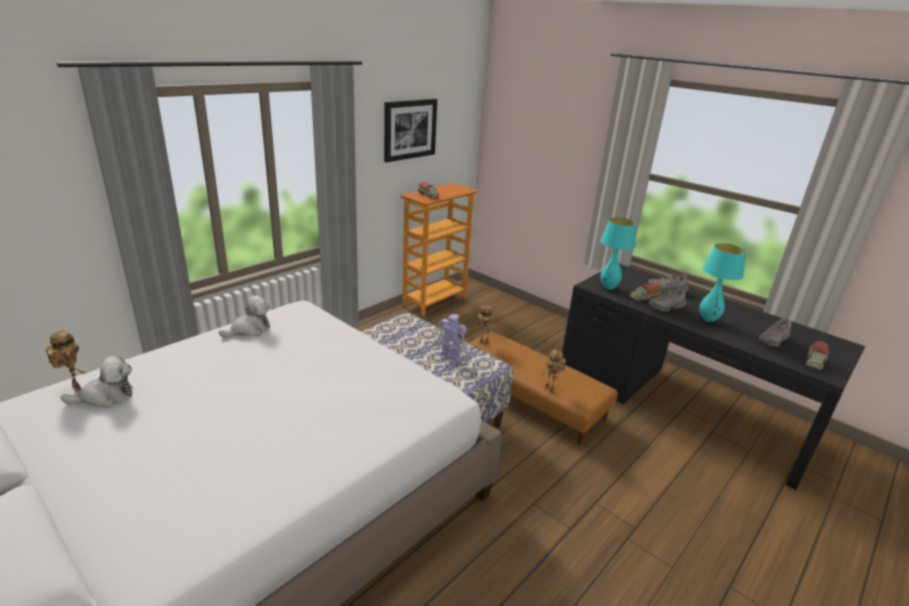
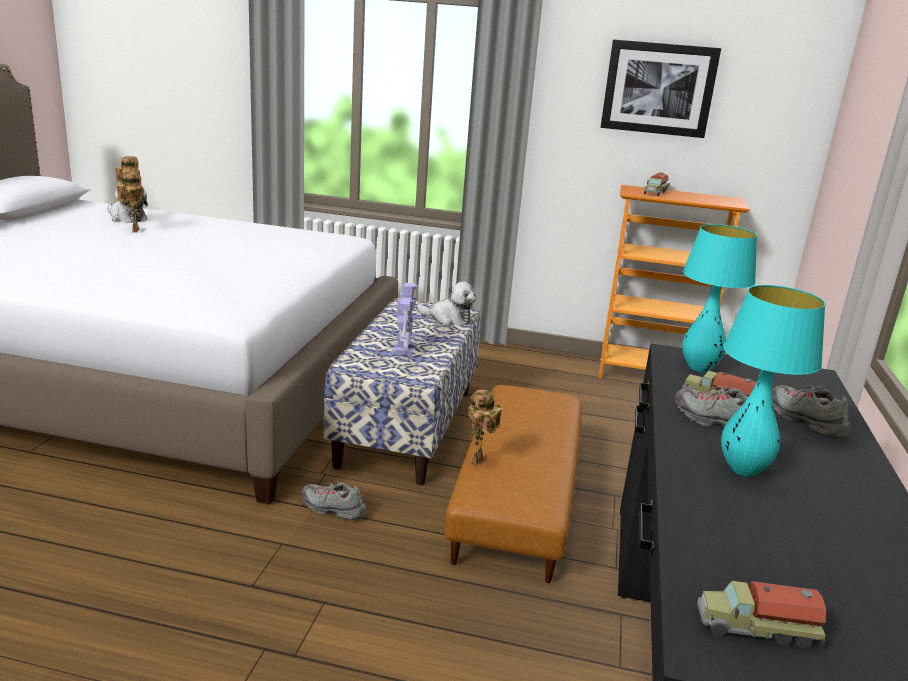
camera: 60 degrees right, 5 degrees down
plush toy [219,295,270,338] -> plush toy moved to [417,281,476,326]
toy robot [478,305,494,344] -> toy robot moved to [116,172,144,233]
grey shoe [759,318,792,347] -> grey shoe moved to [301,481,366,520]

